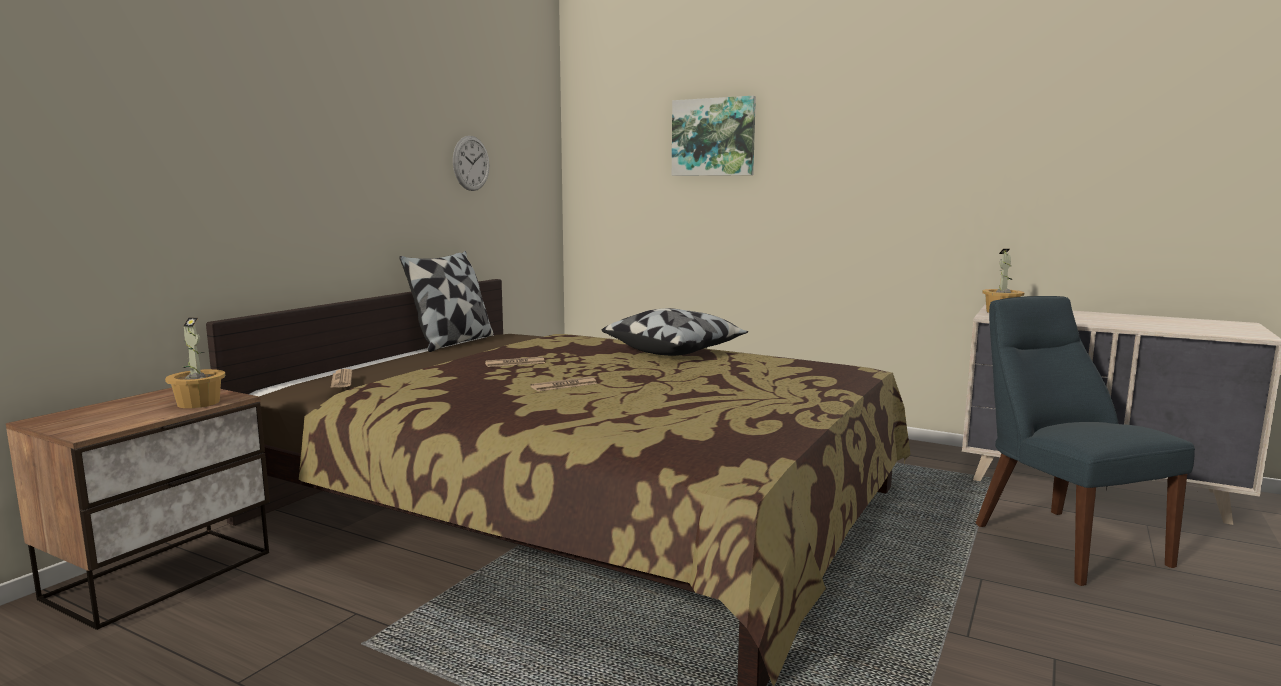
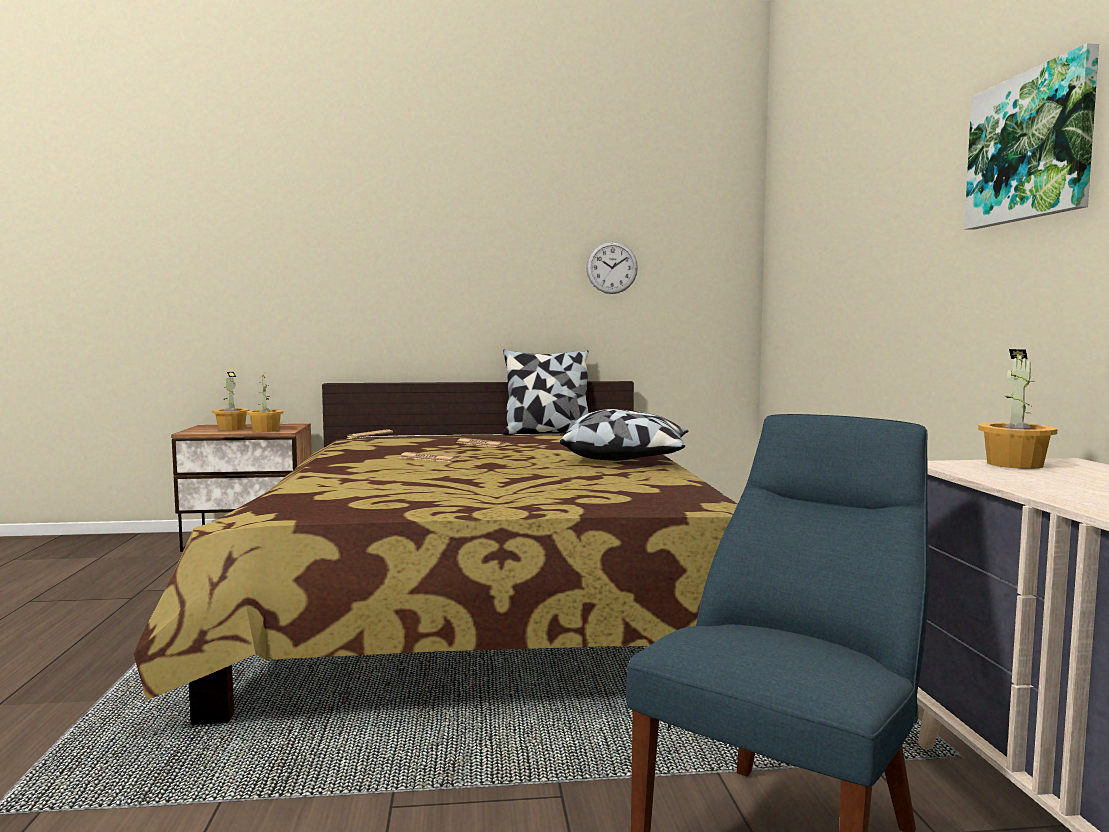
camera: 55 degrees right, 5 degrees down
picture [672,96,756,176] -> picture moved to [964,43,1099,230]
none -> potted plant [212,372,249,431]

